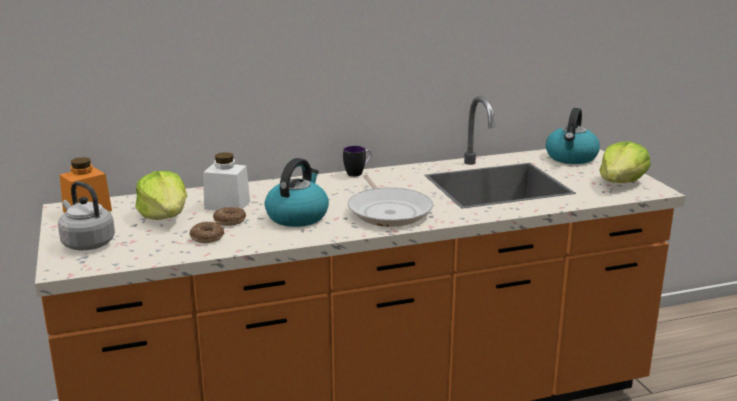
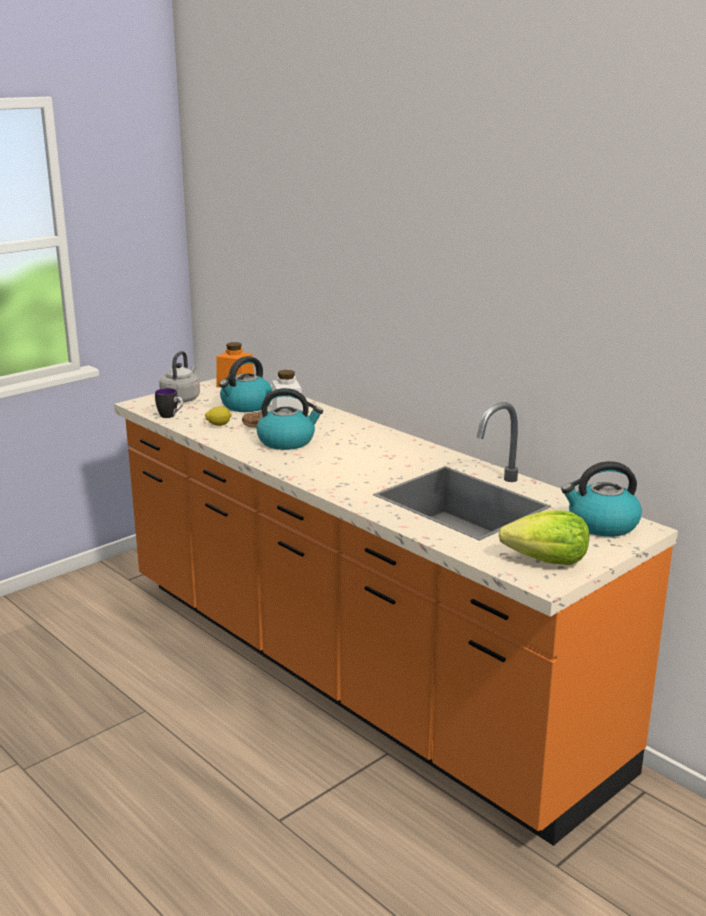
camera: 65 degrees right, 0 degrees up
lettuce [135,171,187,220] -> kettle [219,356,272,412]
donut [189,222,224,243] -> lemon [205,406,232,426]
mug [343,146,372,177] -> mug moved to [155,388,183,418]
frying pan [348,175,433,226] -> none

